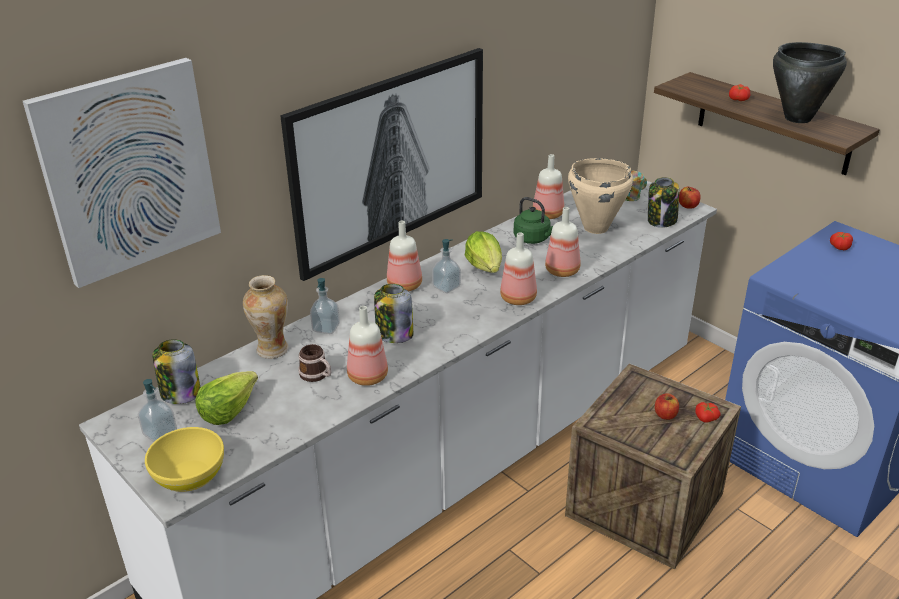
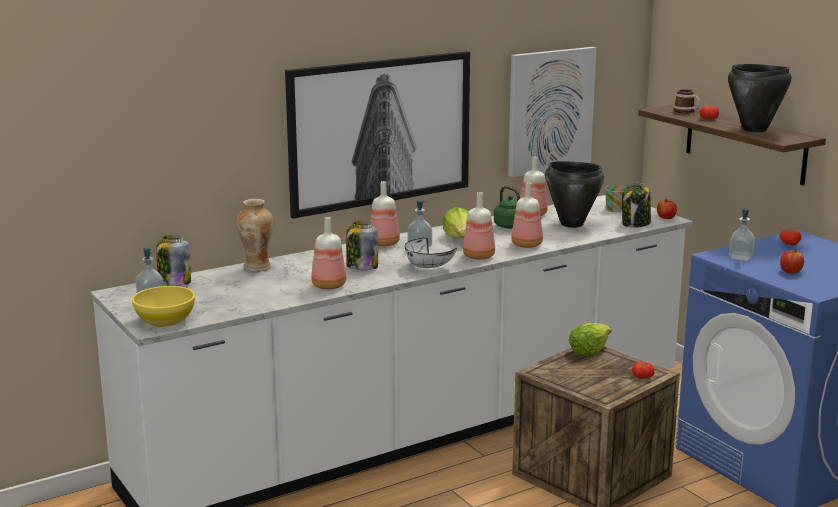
camera: 10 degrees right, 15 degrees down
picture [23,58,221,288] -> picture moved to [508,47,597,177]
lettuce [195,371,258,425] -> lettuce moved to [569,323,611,356]
mug [298,344,331,382] -> mug moved to [674,90,700,113]
soap dispenser [310,278,340,334] -> soap dispenser moved to [729,209,755,261]
beige cooking pot [568,158,633,234] -> black cooking pot [545,161,604,228]
apple [655,393,679,420] -> apple moved to [780,250,804,273]
none -> white bowl [405,238,457,268]

